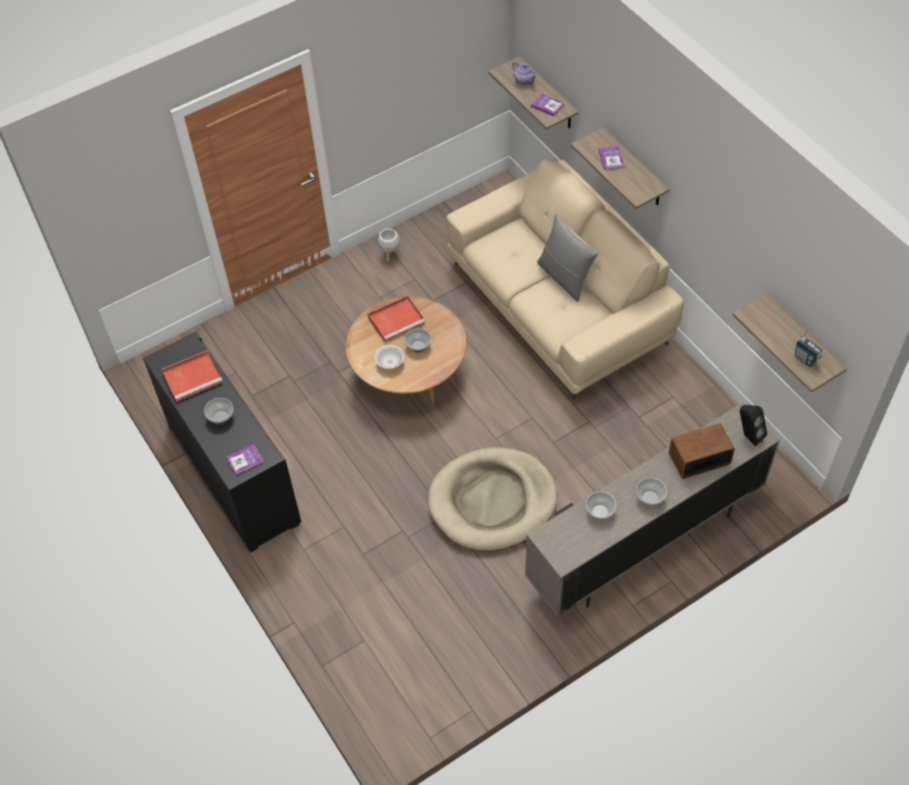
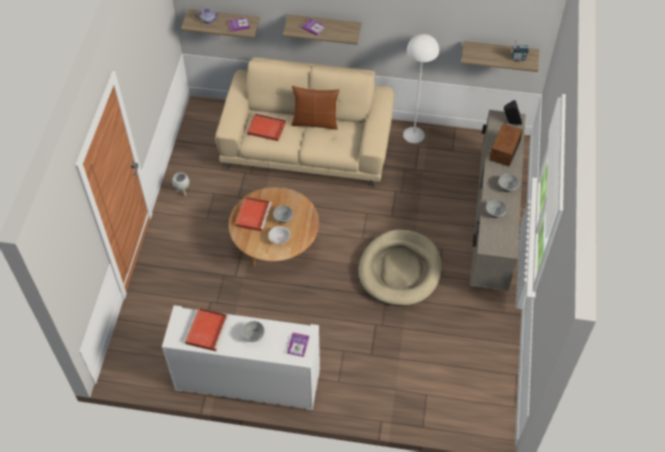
camera: 50 degrees left, 0 degrees up
black cabinet [143,331,301,553] -> white cabinet [162,305,320,410]
grey pillow [537,214,599,302] -> brown pillow [291,86,340,130]
none -> red tray [247,113,286,141]
none -> white floor lamp [403,34,439,143]

